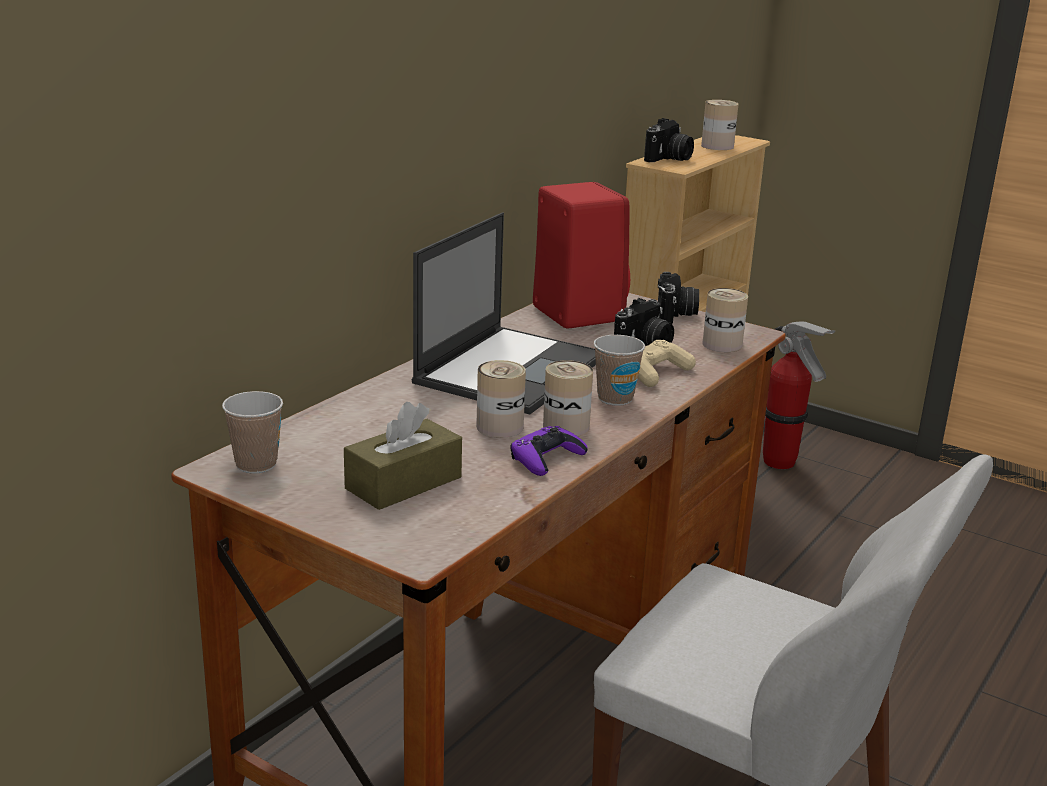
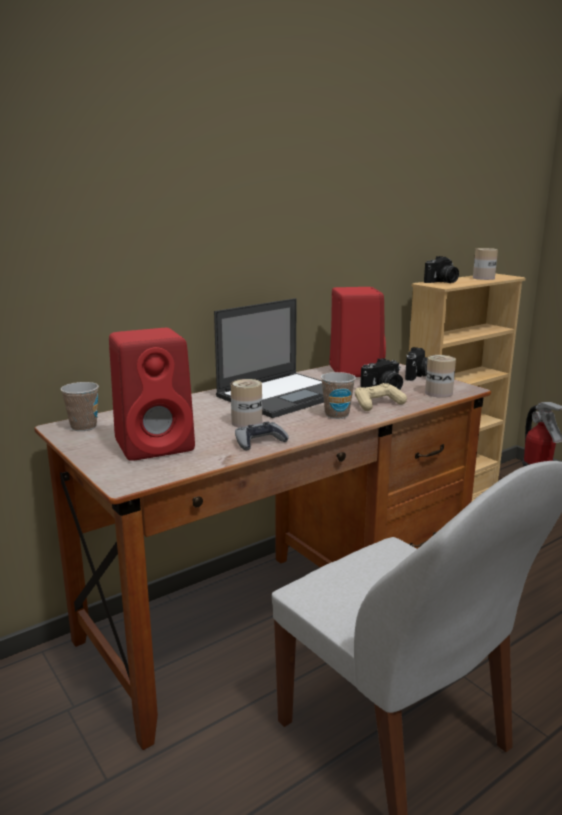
camera: 20 degrees right, 5 degrees down
brown tissue box [344,402,462,510] -> red speaker [109,328,195,461]
purple game controller [510,426,588,476] -> grey game controller [235,422,289,450]
can [543,360,593,436] -> none

